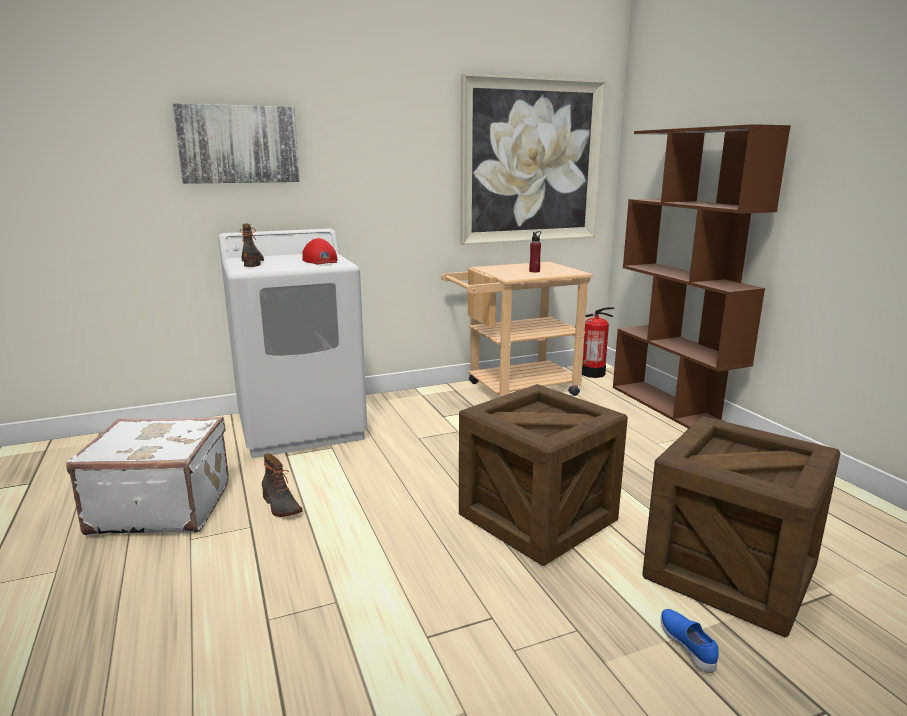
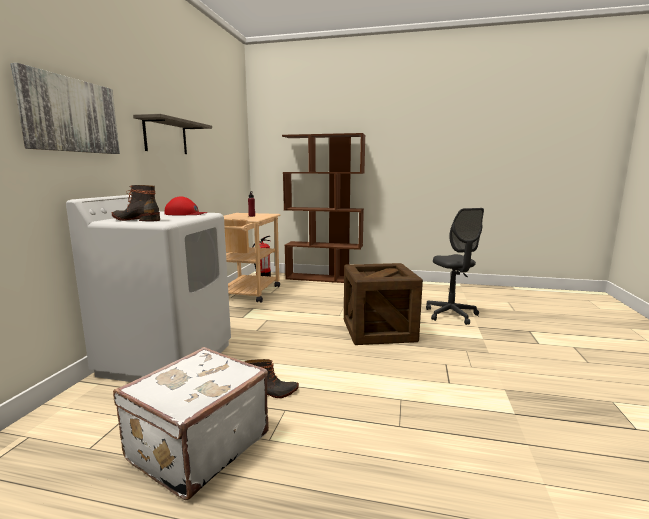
camera: 55 degrees left, 5 degrees down
picture [460,74,606,245] -> none
crate [642,416,840,637] -> grey office chair [426,208,484,325]
blue shoe [661,609,719,673] -> none
none -> shelf [133,114,212,154]

